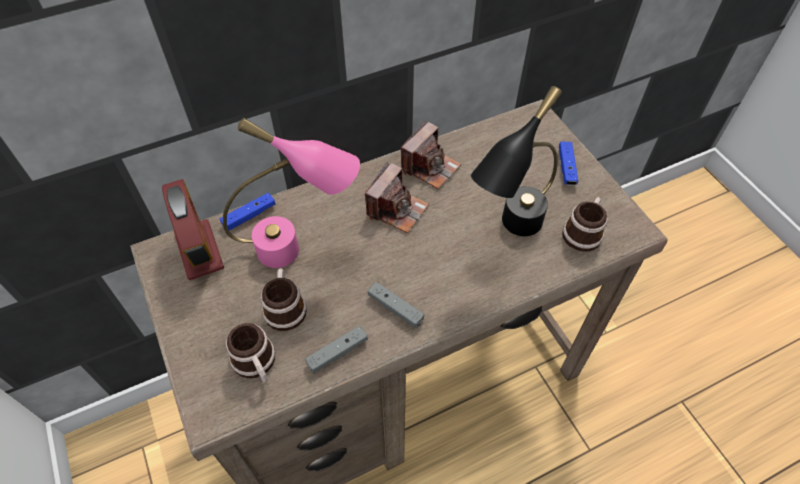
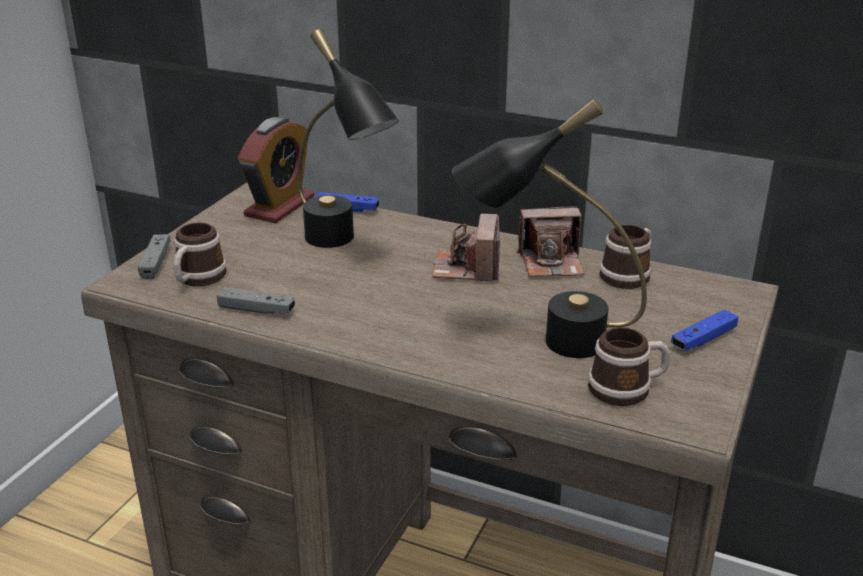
camera: 50 degrees right, 25 degrees down
pink table lamp [223,118,360,268] -> black table lamp [297,29,399,248]
mug [261,268,306,331] -> mug moved to [599,225,652,289]
camera [365,162,429,233] -> camera turned 105 degrees clockwise [432,213,500,282]
grey game controller [368,282,424,328] -> grey game controller moved to [138,234,171,279]

